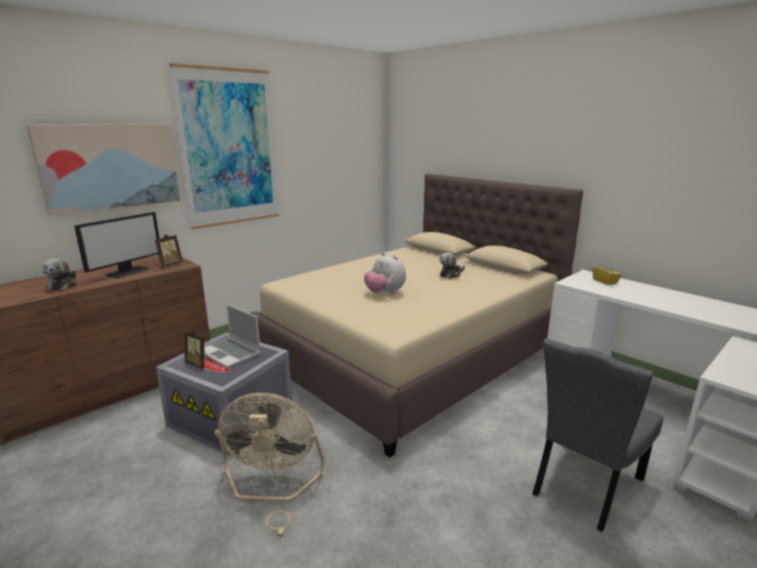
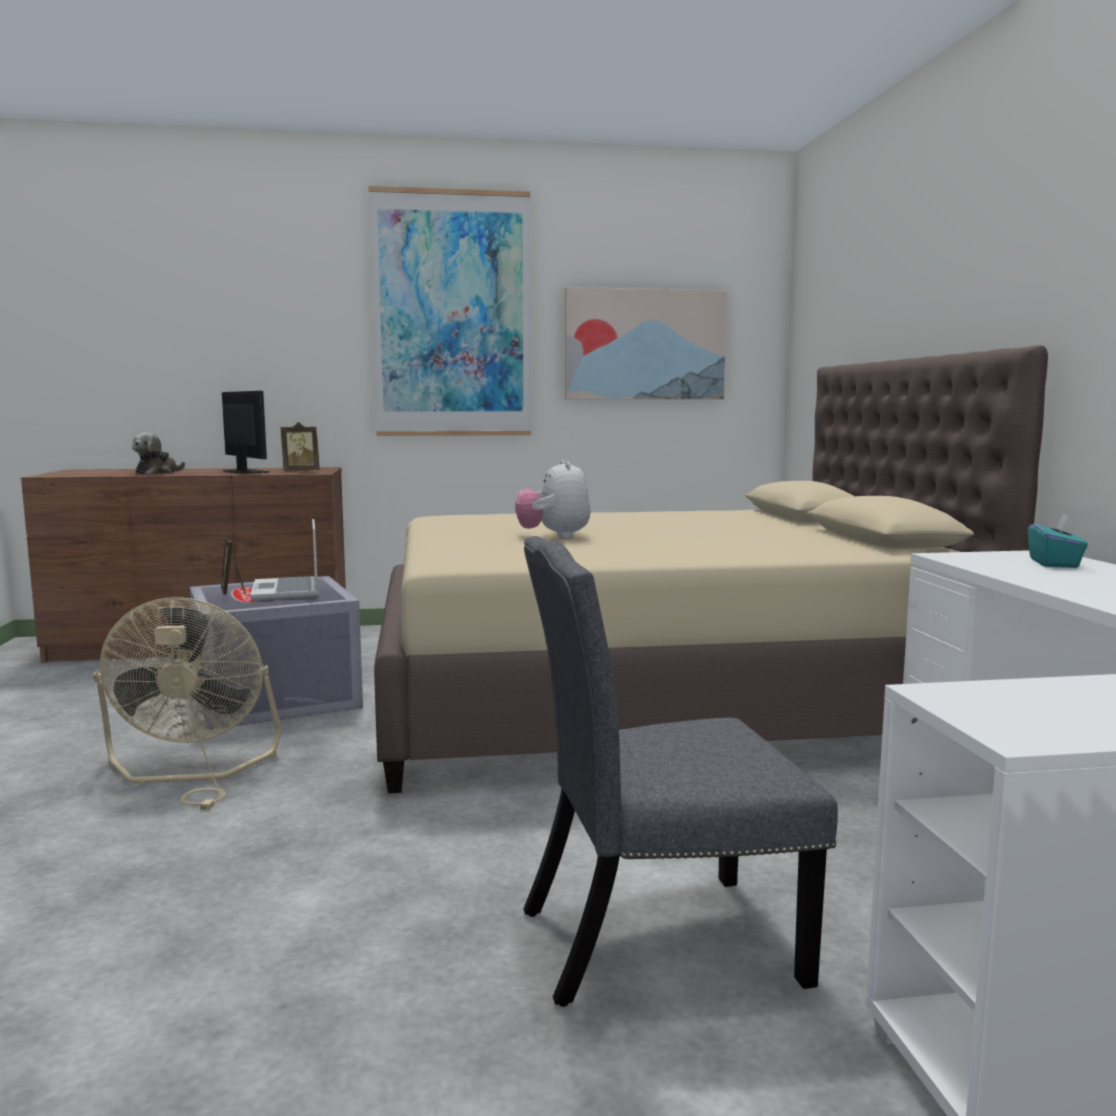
camera: 35 degrees right, 10 degrees down
picture [27,124,180,216] -> picture moved to [565,287,727,400]
monitor [74,212,160,278] -> monitor turned 105 degrees counterclockwise [222,391,269,474]
beige fan [214,393,324,537] -> beige fan turned 45 degrees counterclockwise [93,597,281,810]
plush toy [439,253,465,279] -> none
yellow tissue box [592,262,622,285] -> turquoise tissue box [1028,514,1088,568]

